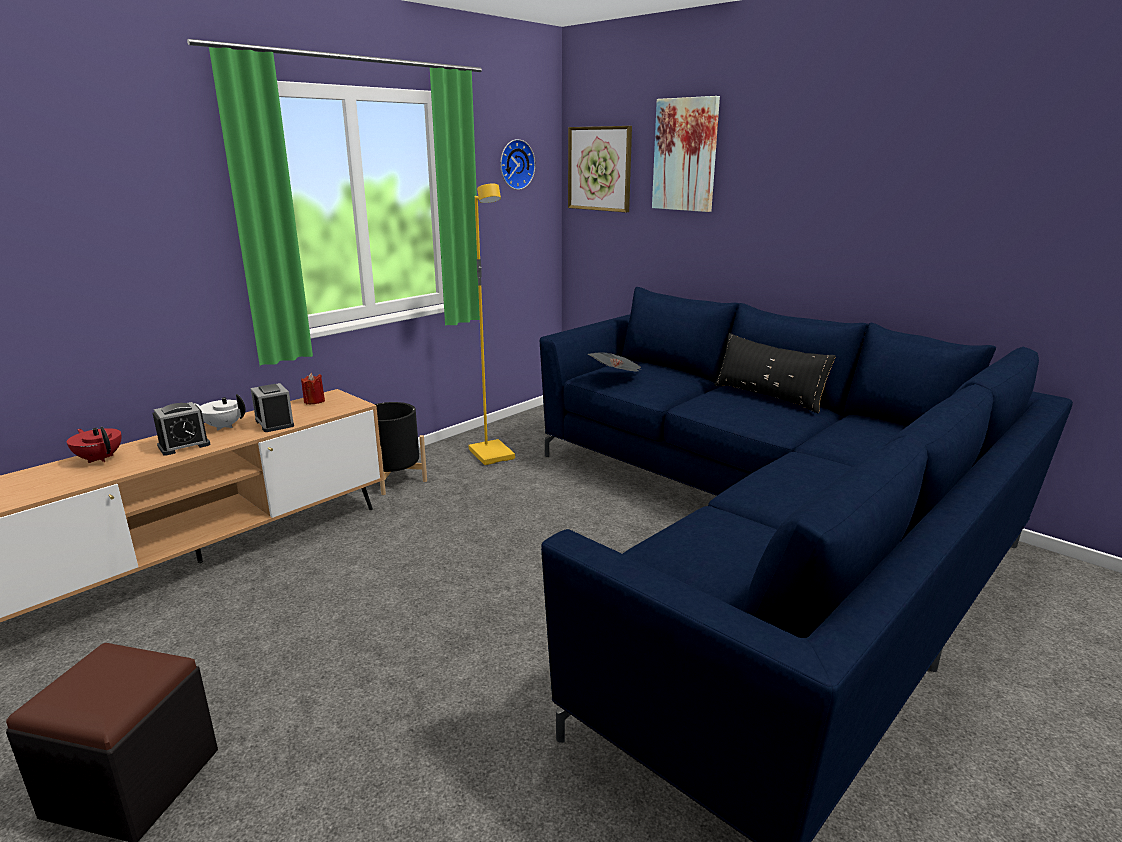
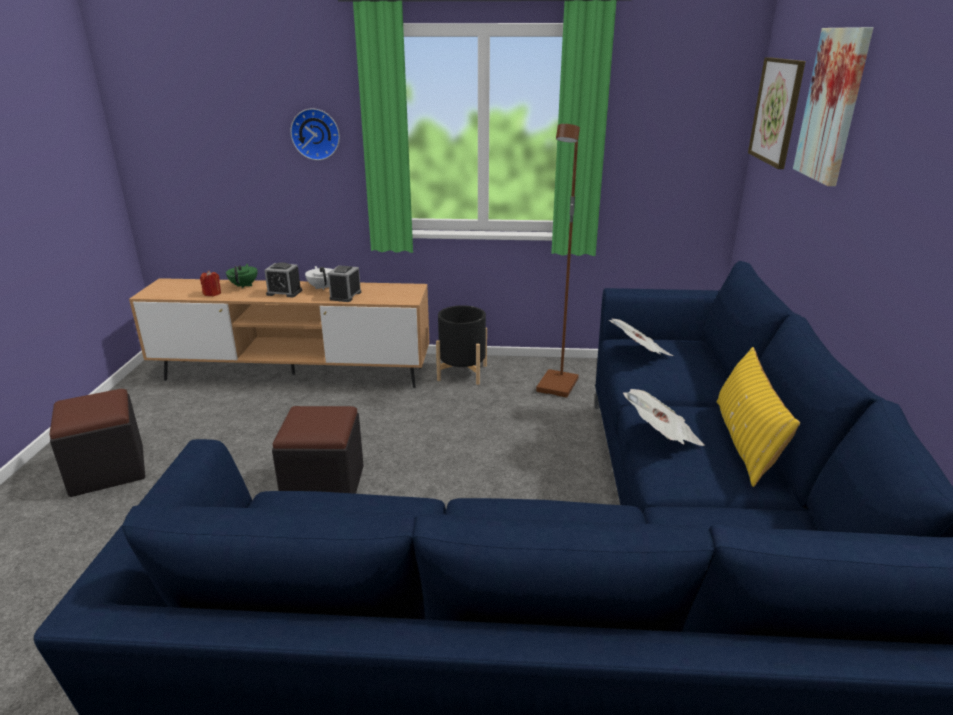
camera: 50 degrees right, 5 degrees up
red teapot [67,427,122,463] -> green teapot [226,264,258,289]
red candle [301,373,325,404] -> red candle moved to [200,271,221,296]
yellow floor lamp [469,184,515,465] -> brown floor lamp [536,124,580,398]
wall clock [500,139,535,190] -> wall clock moved to [290,108,340,160]
black pillow [714,333,836,413] -> yellow pillow [717,347,800,487]
none -> black ottoman [272,406,364,494]
none -> newspaper [623,389,705,446]

